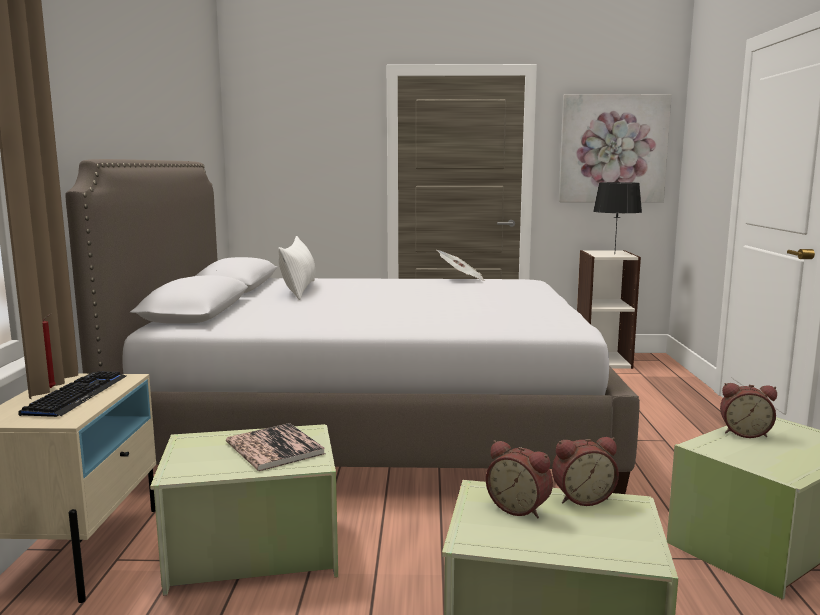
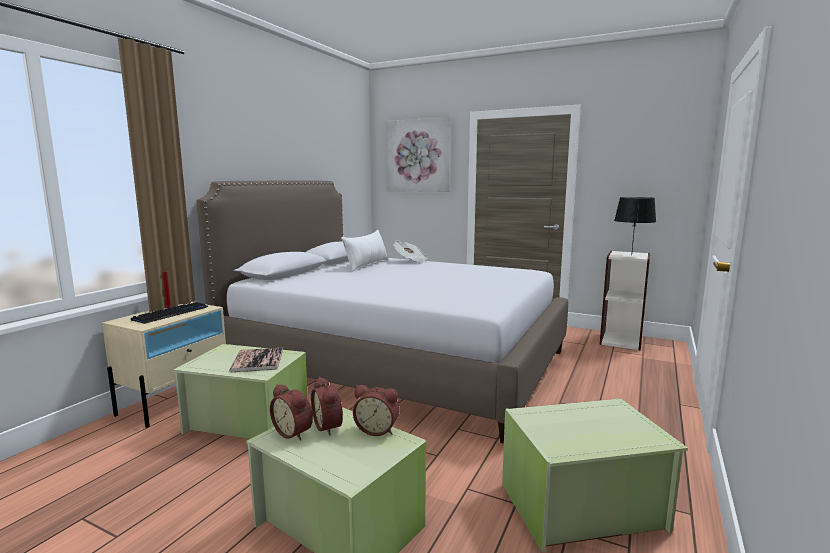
camera: 25 degrees right, 0 degrees up
newspaper [437,250,485,281] -> newspaper moved to [393,240,428,264]
picture [559,94,672,202] -> picture moved to [386,117,451,192]
alarm clock [720,383,777,438] -> alarm clock moved to [270,384,313,441]

